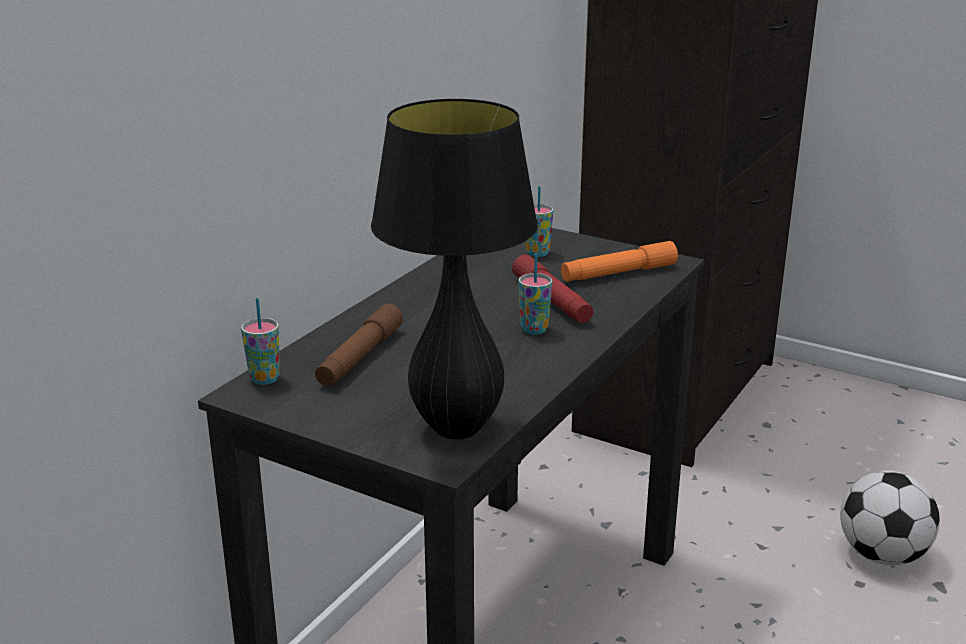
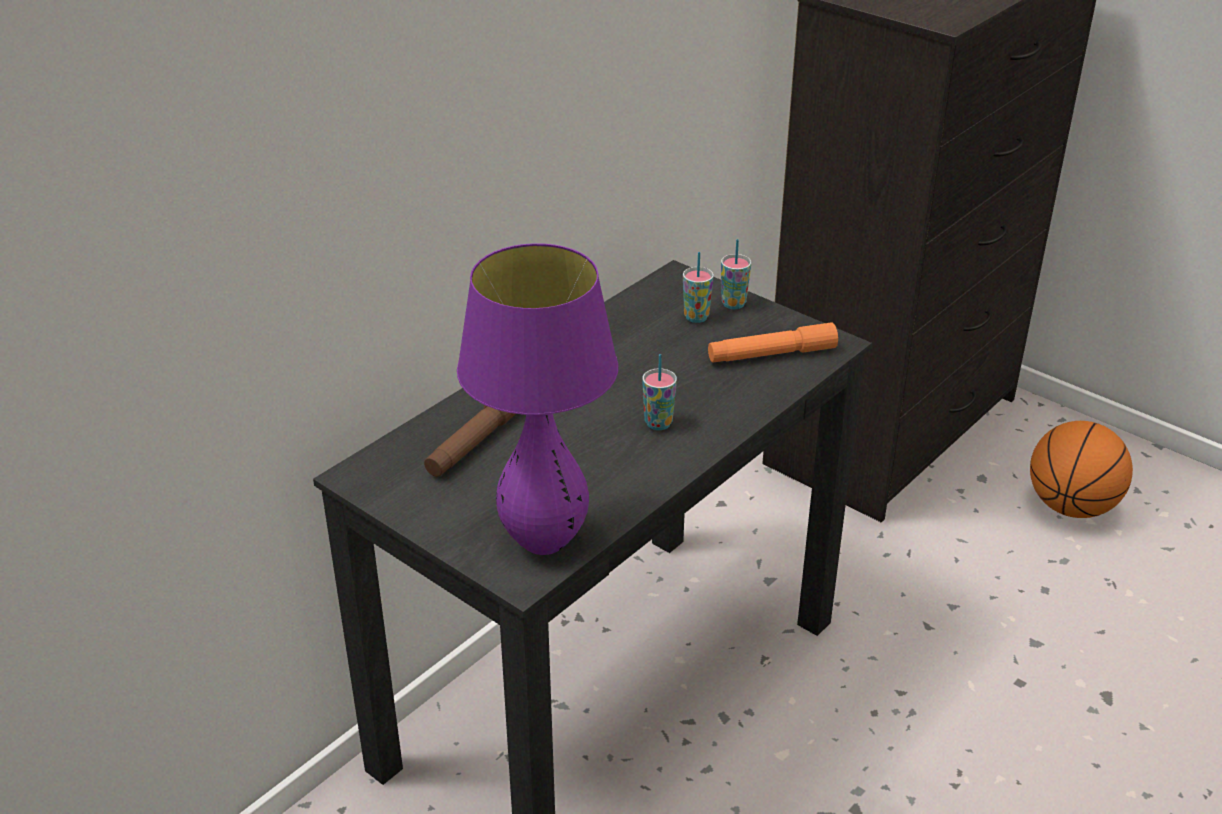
camera: 10 degrees right, 10 degrees up
cup [241,298,280,385] -> cup moved to [721,239,751,309]
black table lamp [371,99,538,439] -> purple table lamp [457,243,618,555]
red flashlight [512,255,593,323] -> none
football [840,470,940,565] -> none
none -> basketball [1030,421,1133,518]

